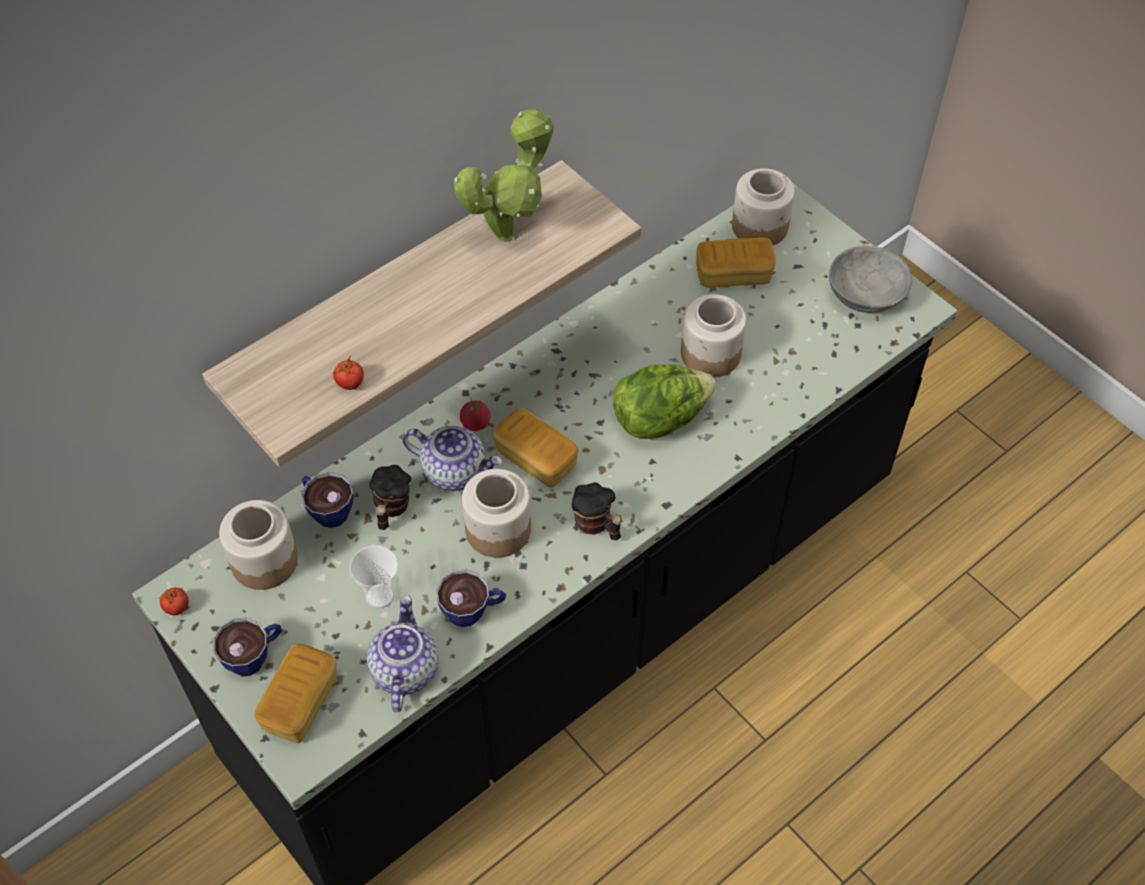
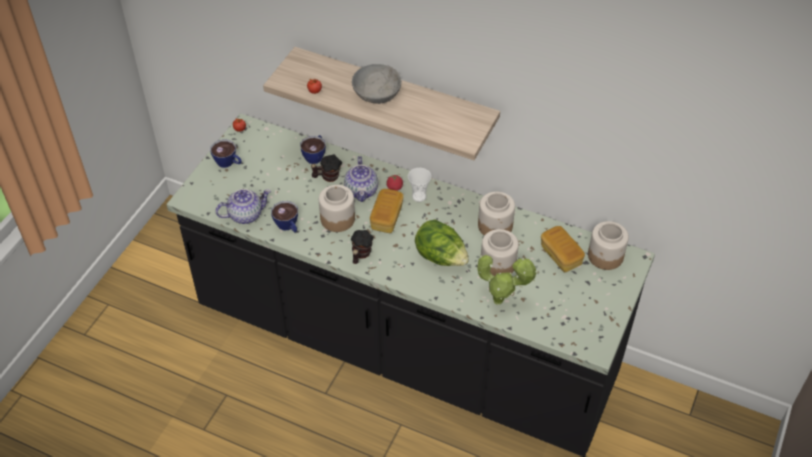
camera: 65 degrees right, 5 degrees down
jar [219,500,298,590] -> jar moved to [478,192,515,236]
bread [254,644,337,743] -> none
cup [349,545,398,609] -> cup moved to [408,168,432,202]
potted plant [454,109,554,242] -> potted plant moved to [478,255,538,306]
grey bowl [829,246,912,313] -> grey bowl moved to [352,64,402,104]

